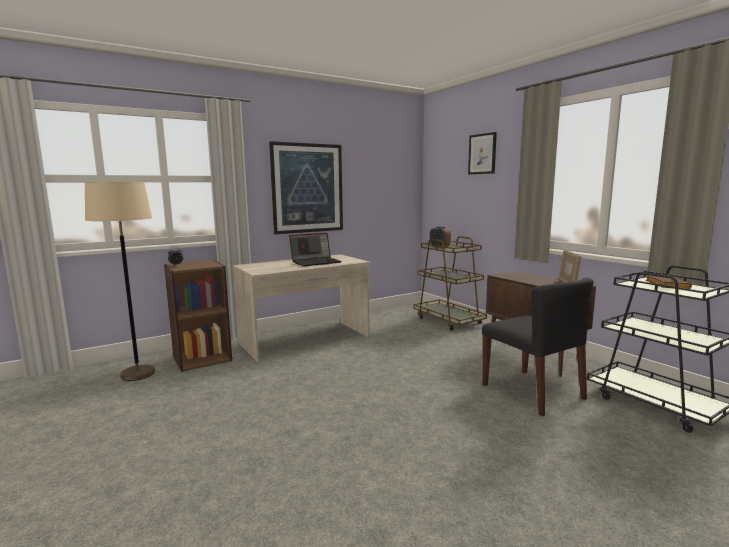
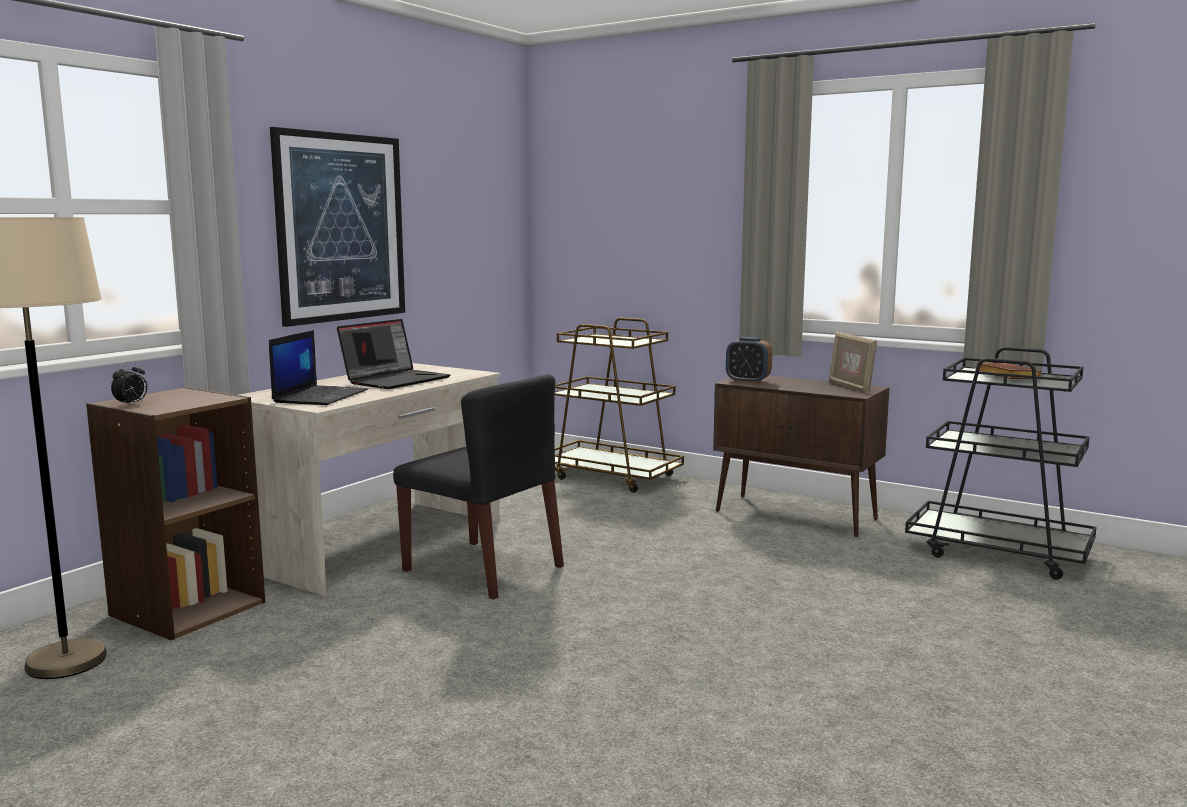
camera: 25 degrees left, 0 degrees up
alarm clock [430,226,451,249] -> alarm clock moved to [726,337,772,384]
picture [468,132,497,174] -> none
black chair [482,278,594,416] -> black chair moved to [393,374,564,600]
none -> laptop [269,330,368,405]

